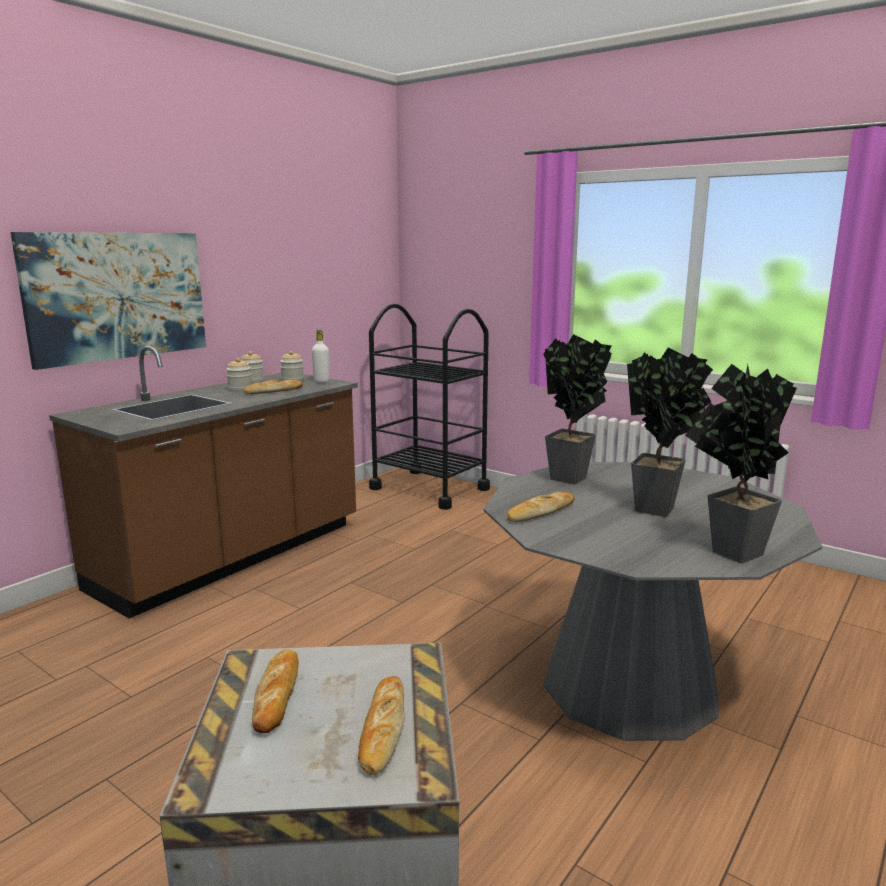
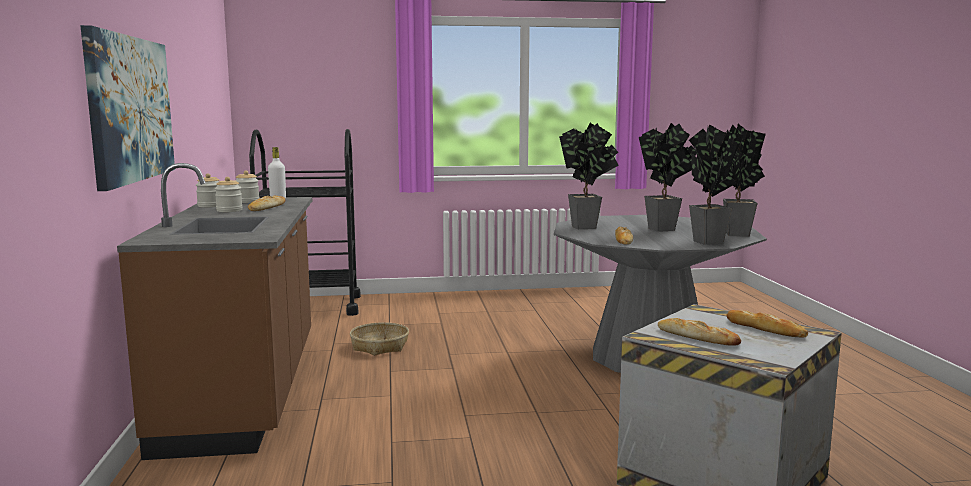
camera: 45 degrees left, 5 degrees down
none -> basket [350,322,409,356]
none -> potted plant [689,125,744,245]

